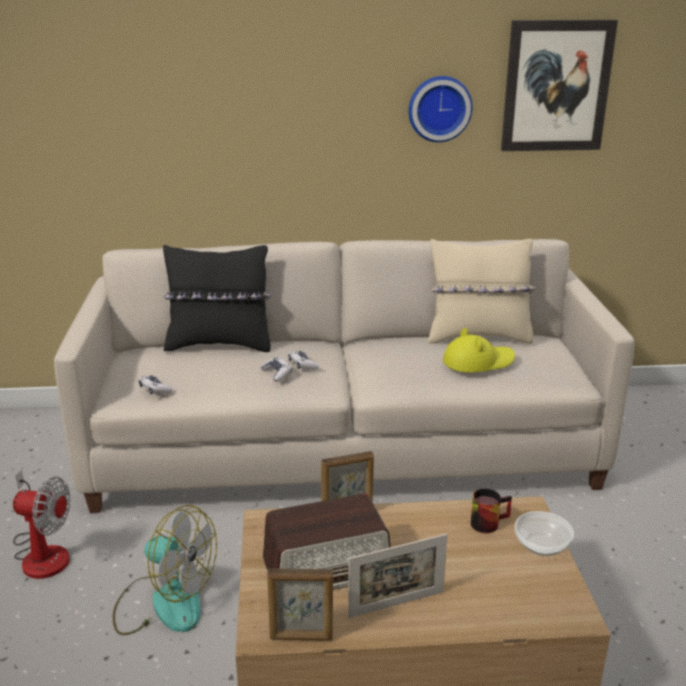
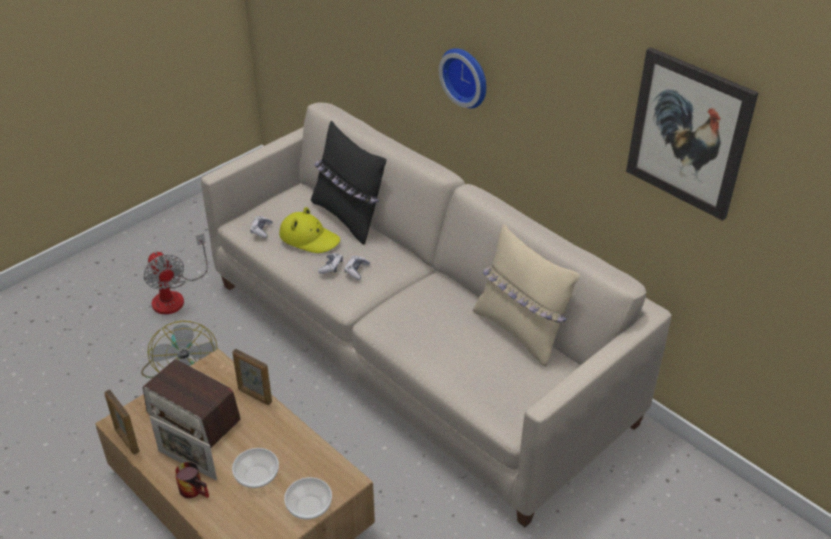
camera: 50 degrees right, 15 degrees up
wall clock [408,76,473,142] -> wall clock moved to [439,48,486,108]
yellow hat [443,328,515,372] -> yellow hat moved to [279,207,340,253]
mug [471,489,512,533] -> mug moved to [175,462,209,498]
none -> bowl [232,448,279,488]

